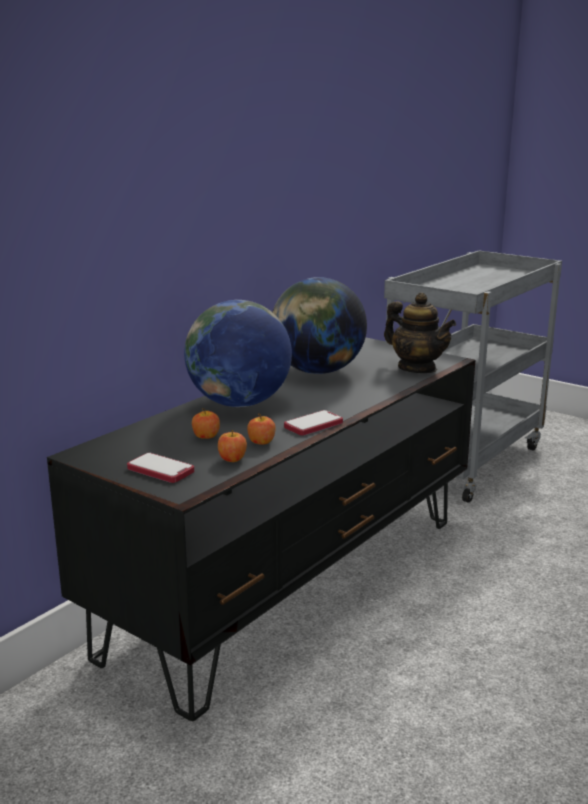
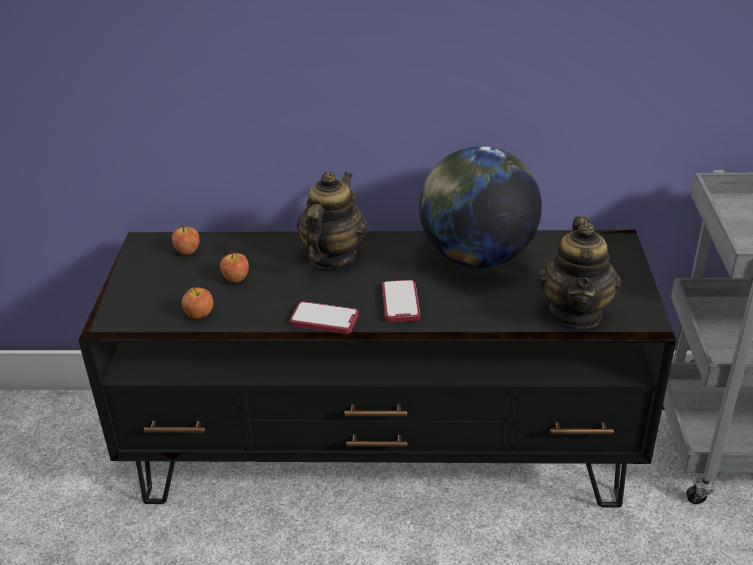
camera: 55 degrees right, 15 degrees up
phone [127,453,194,483] -> phone moved to [382,280,420,322]
globe [184,300,292,407] -> teapot [297,171,367,269]
apple [247,413,276,445] -> apple moved to [172,224,200,255]

